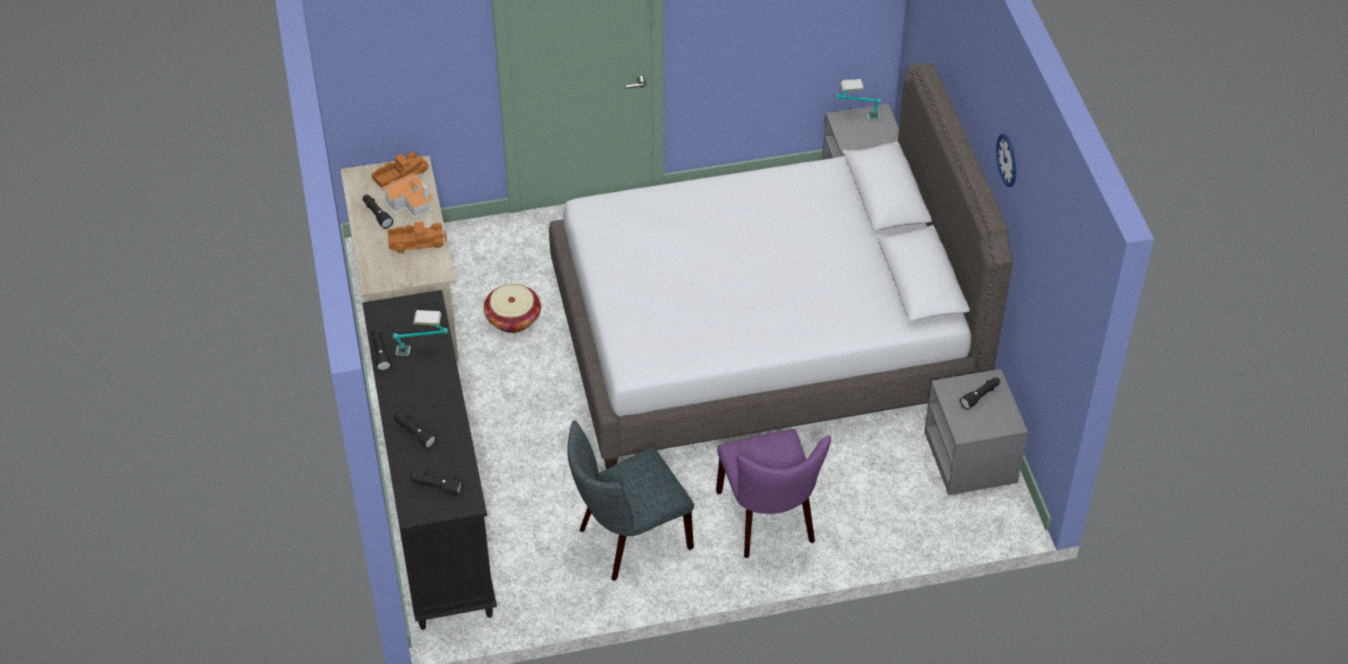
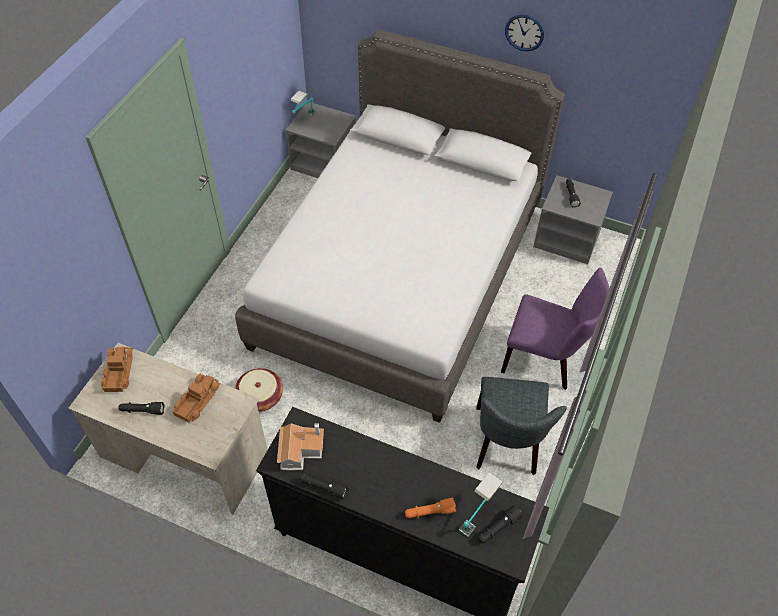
camera: 55 degrees left, 5 degrees up
toy house [380,174,434,219] -> toy house moved to [277,423,324,471]
table lamp [393,310,449,356] -> table lamp moved to [458,472,503,537]
black flashlight [394,413,437,449] -> orange flashlight [405,498,456,518]

